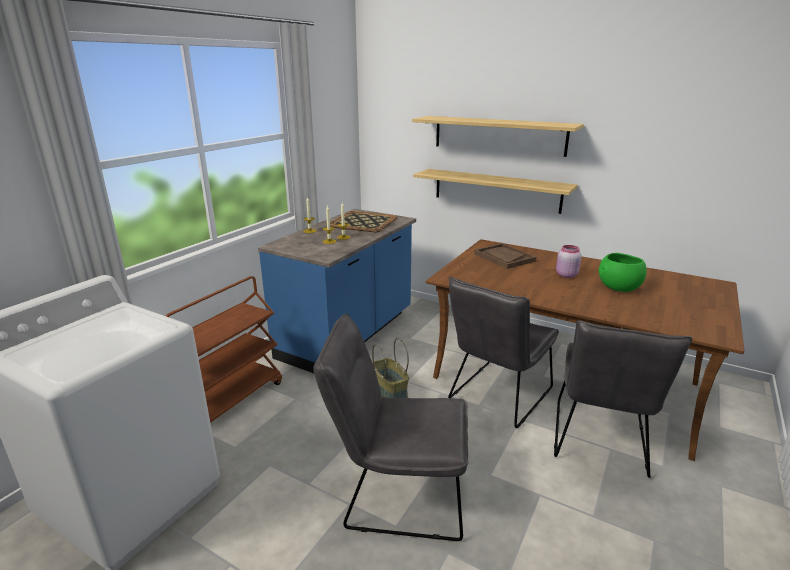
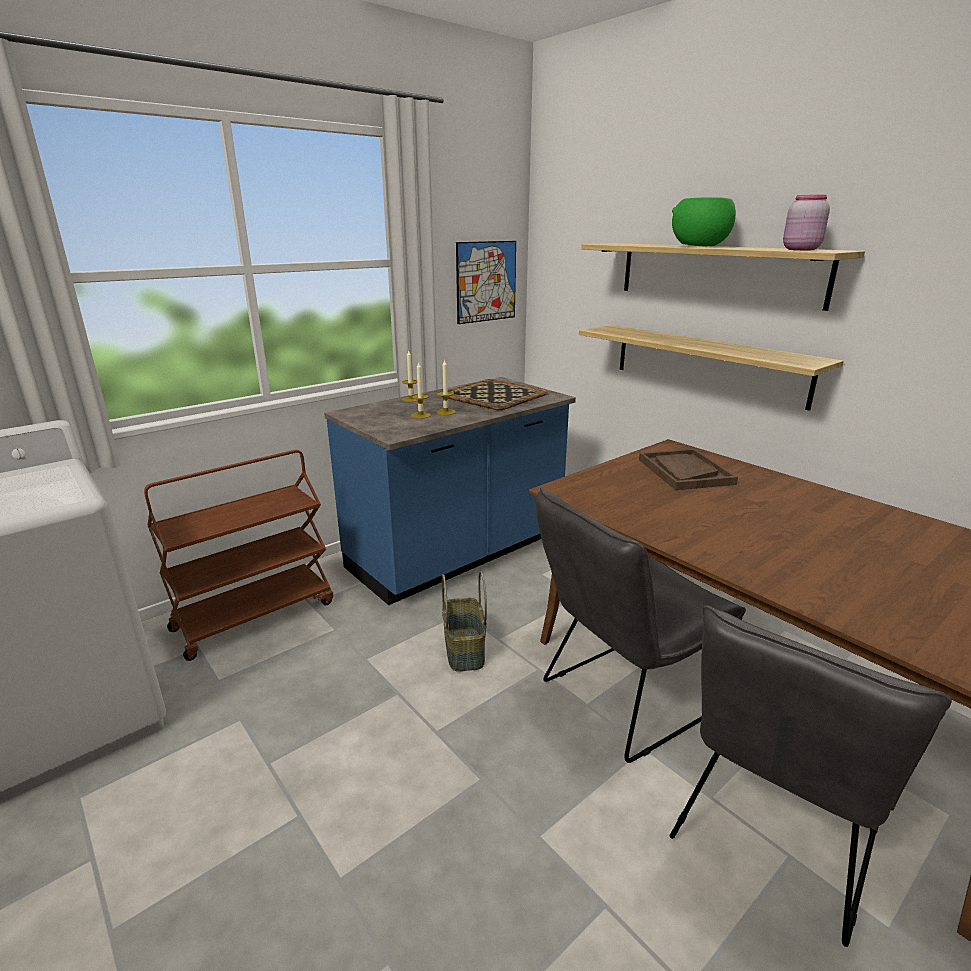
camera: 20 degrees right, 0 degrees up
grey chair [313,314,469,541] -> none
pink jar [556,245,581,278] -> pink jar moved to [783,194,830,250]
green bowl [598,253,647,292] -> green bowl moved to [672,197,736,246]
none -> picture [456,241,516,324]

